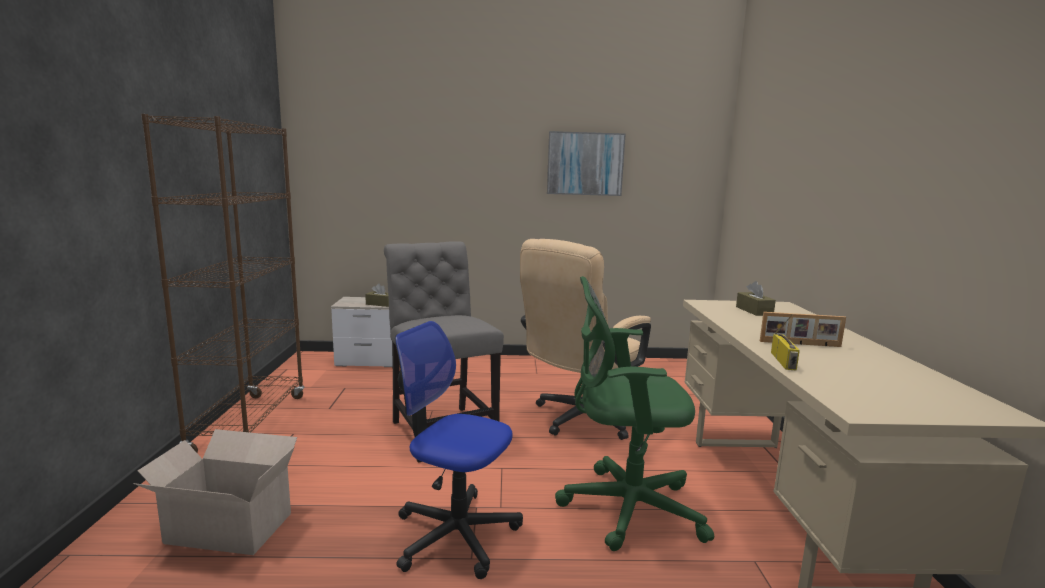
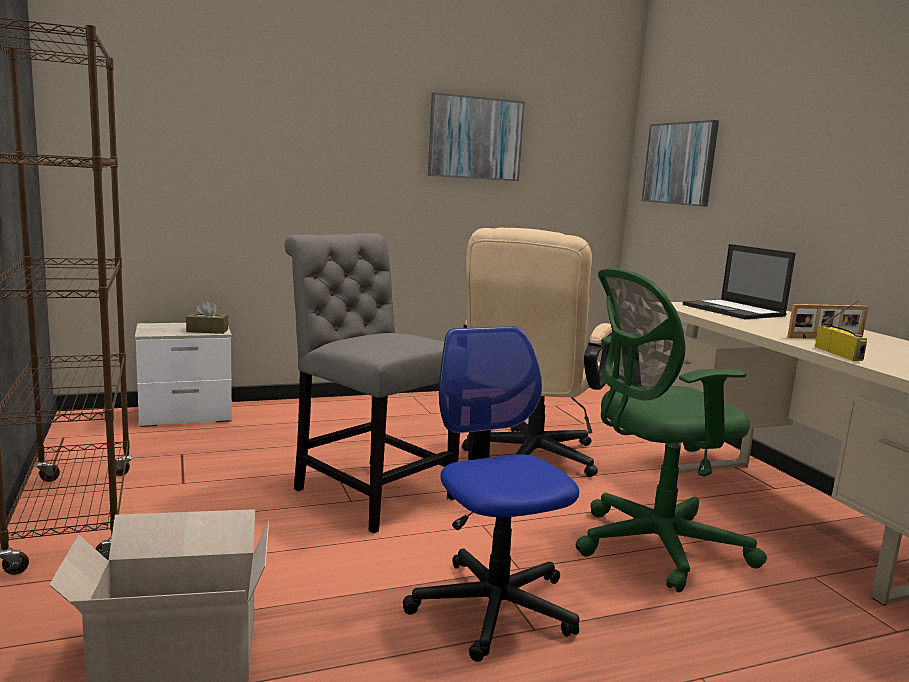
camera: 20 degrees left, 0 degrees up
office chair [395,321,523,579] -> office chair turned 60 degrees clockwise [403,326,579,662]
brown tissue box [736,281,776,316] -> laptop [683,244,796,319]
none -> picture [641,120,719,207]

